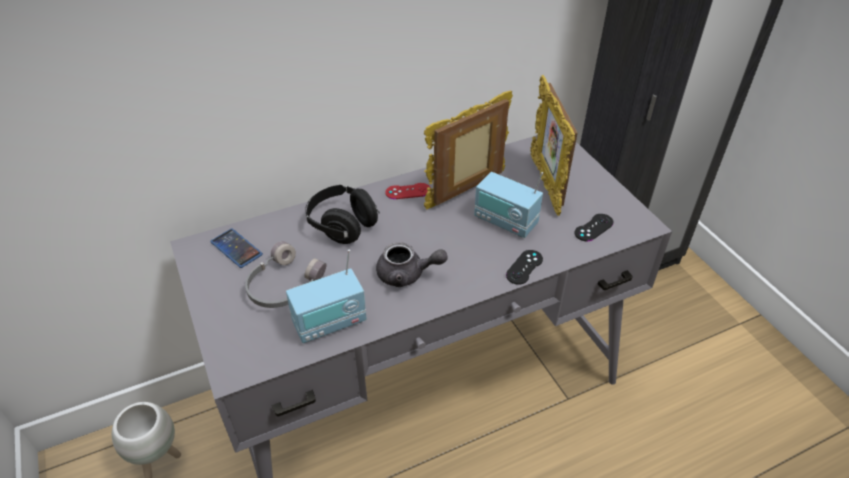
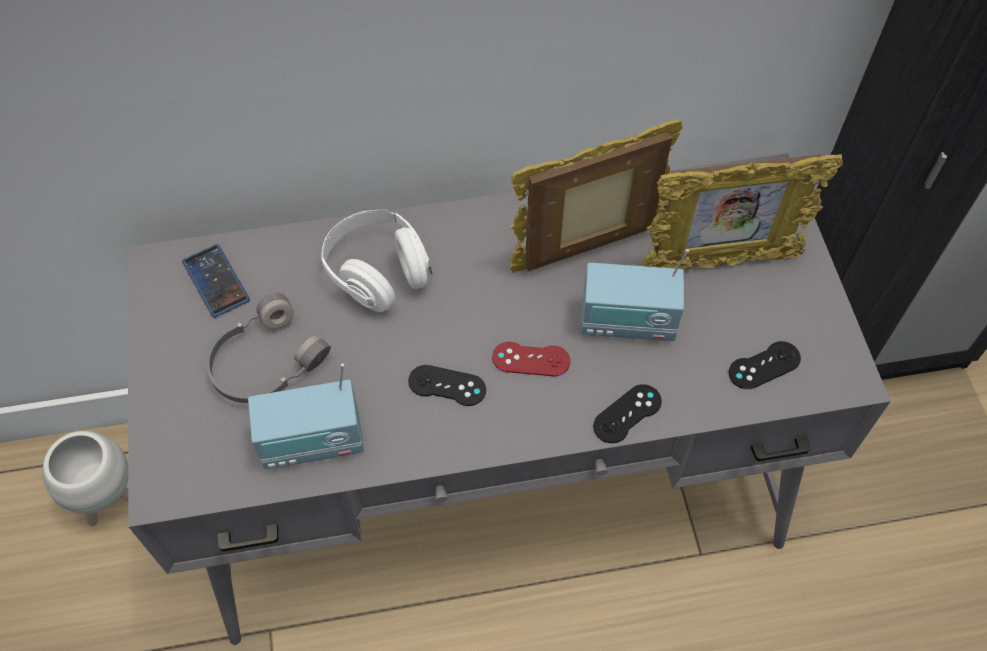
camera: 15 degrees right, 15 degrees up
black headphones [305,185,380,244] -> white headphones [321,210,432,312]
grey teapot [376,242,448,287] -> black game controller [408,365,486,406]
red game controller [385,183,430,199] -> red game controller moved to [492,342,570,376]
radio [474,172,543,238] -> radio turned 45 degrees counterclockwise [581,249,689,341]
picture frame [530,75,577,216] -> picture frame turned 105 degrees counterclockwise [641,154,843,269]

